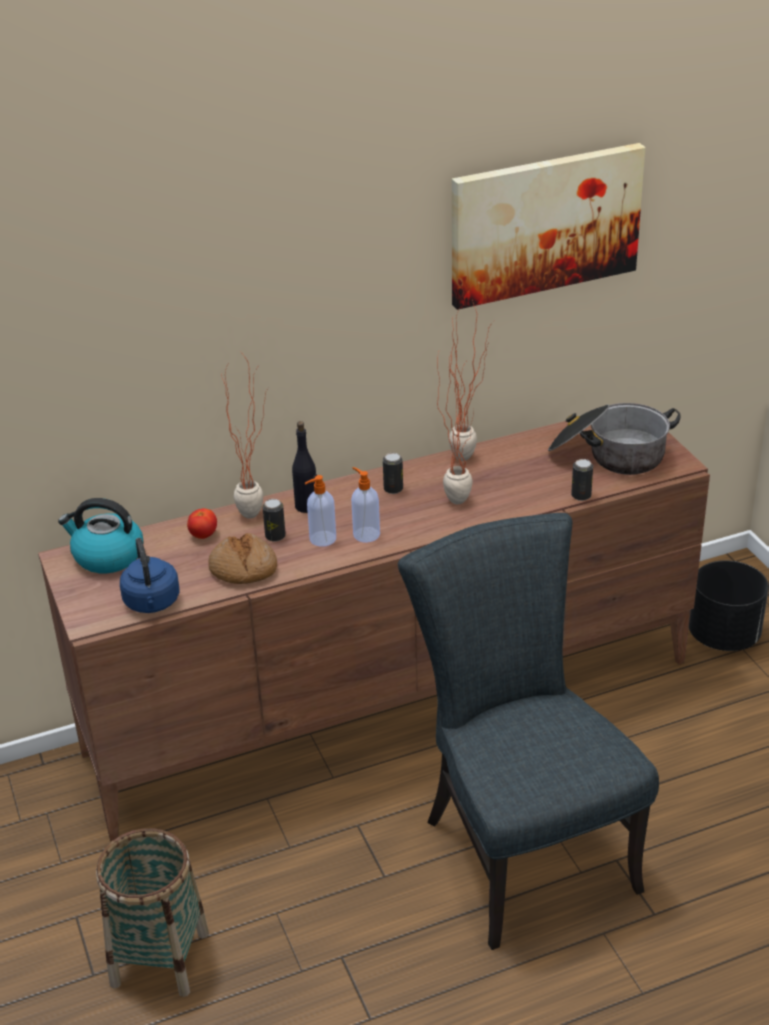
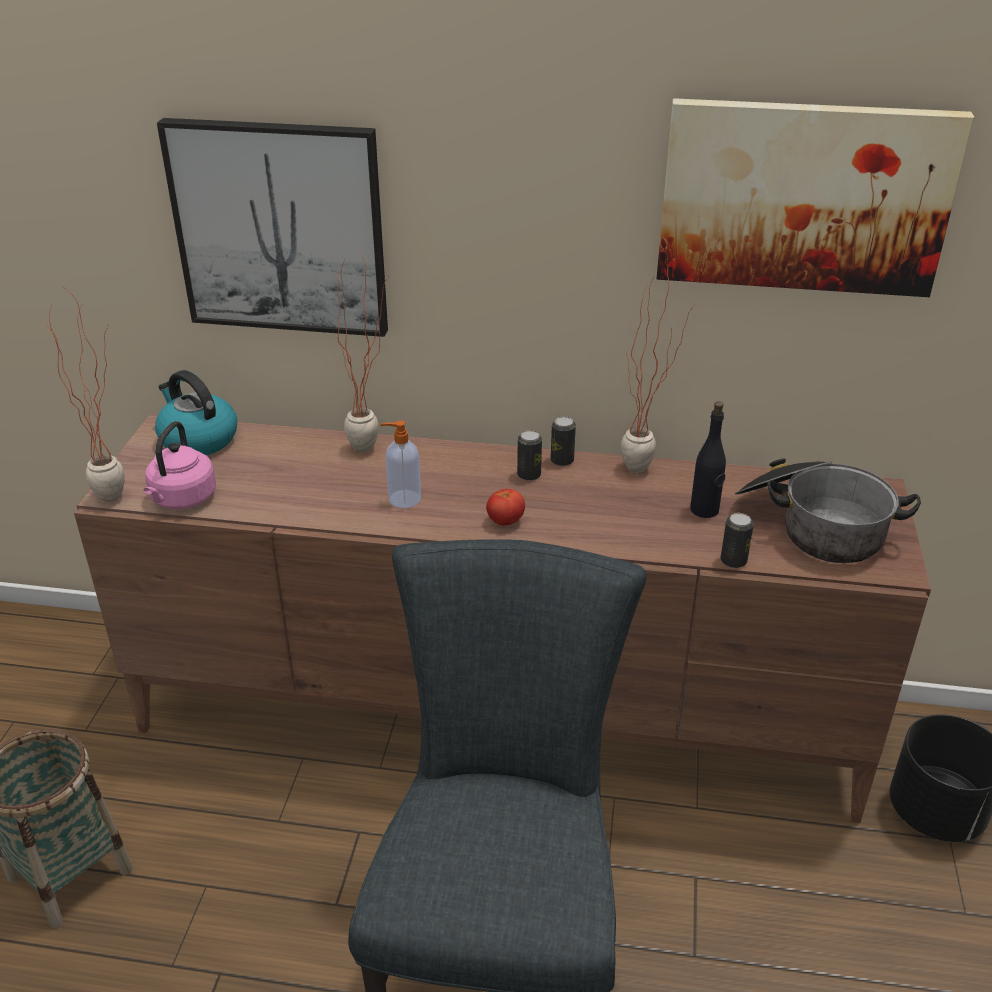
camera: 30 degrees right, 0 degrees up
blue kettle [120,538,180,613] -> pink kettle [144,421,216,509]
tomato [187,508,217,539] -> tomato moved to [486,489,525,526]
bread [208,533,277,584] -> none
can [262,499,286,542] -> can moved to [551,416,576,466]
black bottle [292,421,317,513] -> black bottle moved to [690,401,726,518]
soap dispenser [351,467,380,543] -> none
potted plant [437,337,474,504] -> potted plant moved to [44,285,125,502]
none -> picture [157,118,388,337]

